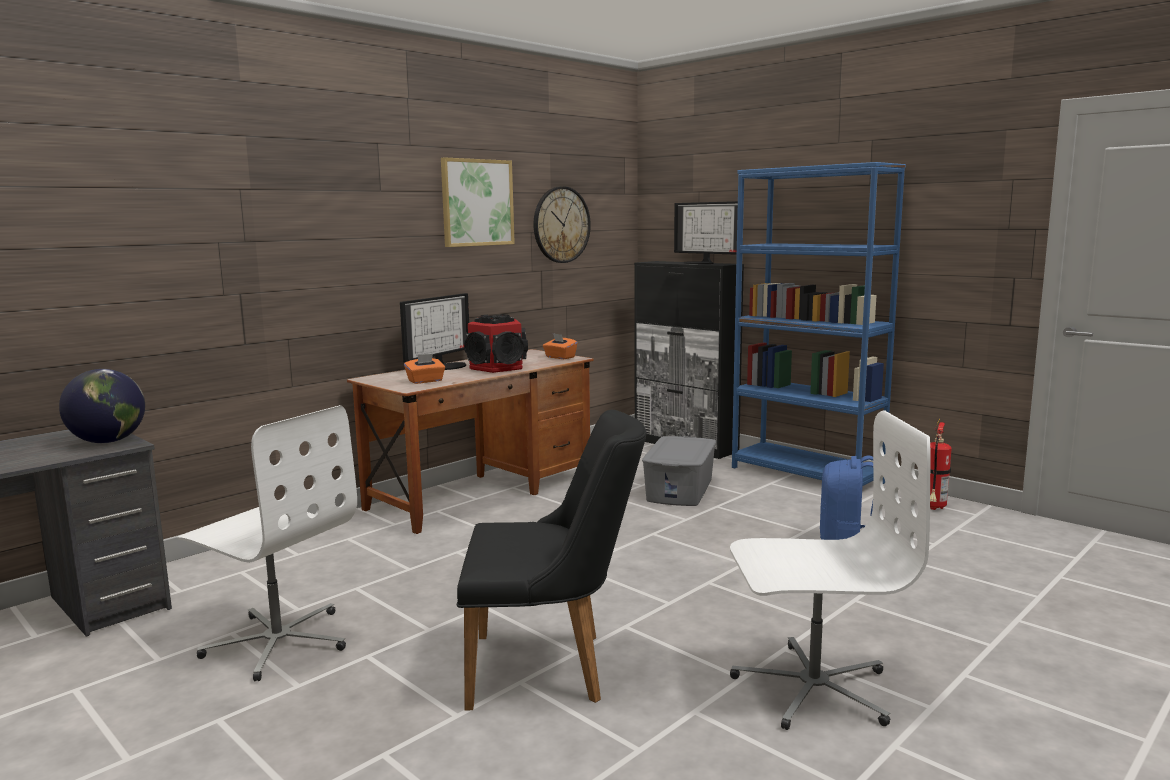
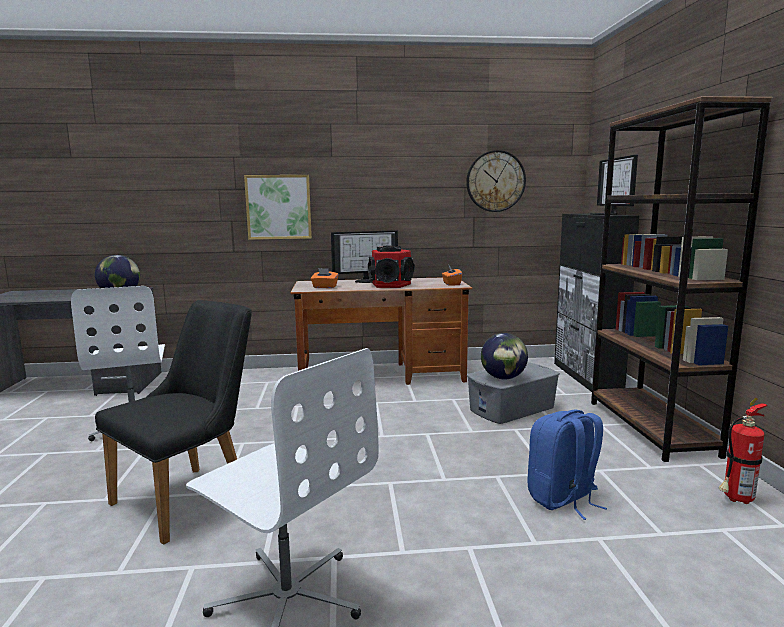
camera: 40 degrees right, 0 degrees up
picture [441,157,515,247] -> picture moved to [244,175,312,240]
black chair [457,410,646,711] -> black chair turned 90 degrees counterclockwise [95,300,252,545]
blue bookcase [732,162,906,486] -> brown bookcase [591,96,772,462]
none -> globe [481,333,528,379]

